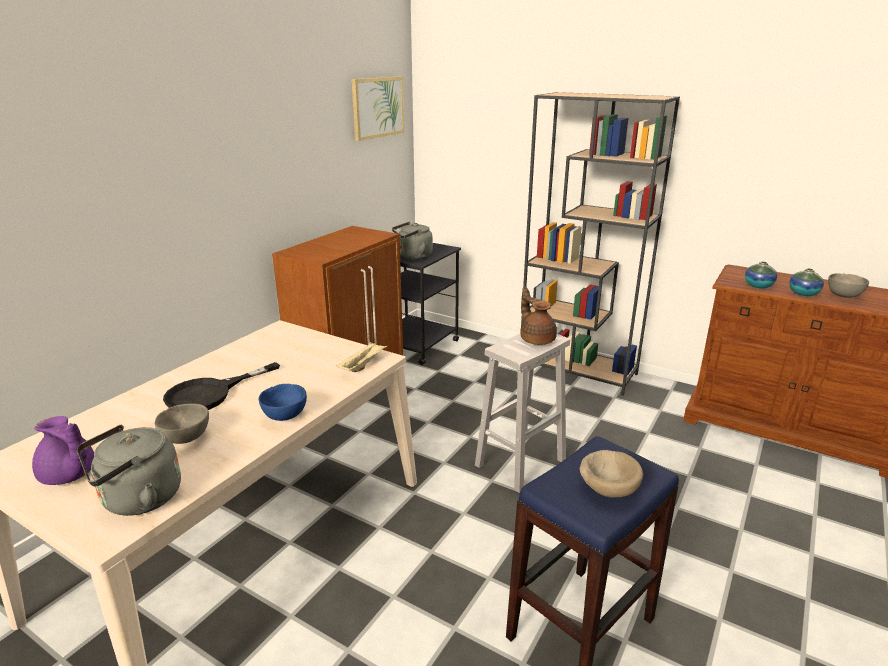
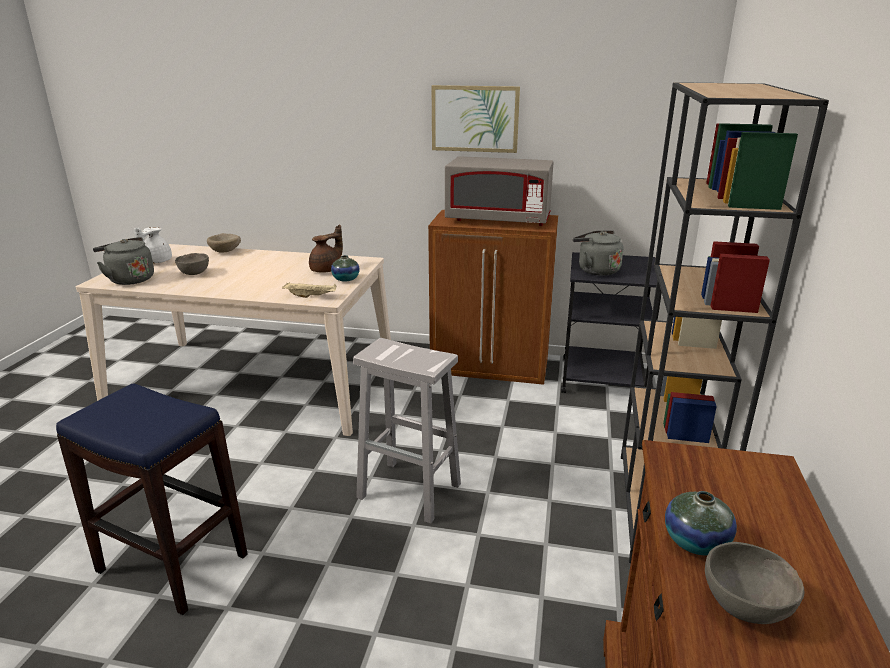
camera: 70 degrees right, 0 degrees up
purple teapot [32,416,94,485] -> white teapot [134,227,172,263]
black frying pan [163,362,280,410] -> none
blue bowl [259,384,307,421] -> none
picture [351,77,404,141] -> picture moved to [432,85,520,153]
brown teapot [520,287,557,345] -> brown teapot moved to [309,225,343,273]
beige bowl [580,450,643,498] -> beige bowl moved to [207,233,241,253]
vase [745,261,777,288] -> vase moved to [331,255,360,282]
none -> grey microwave [445,156,554,226]

